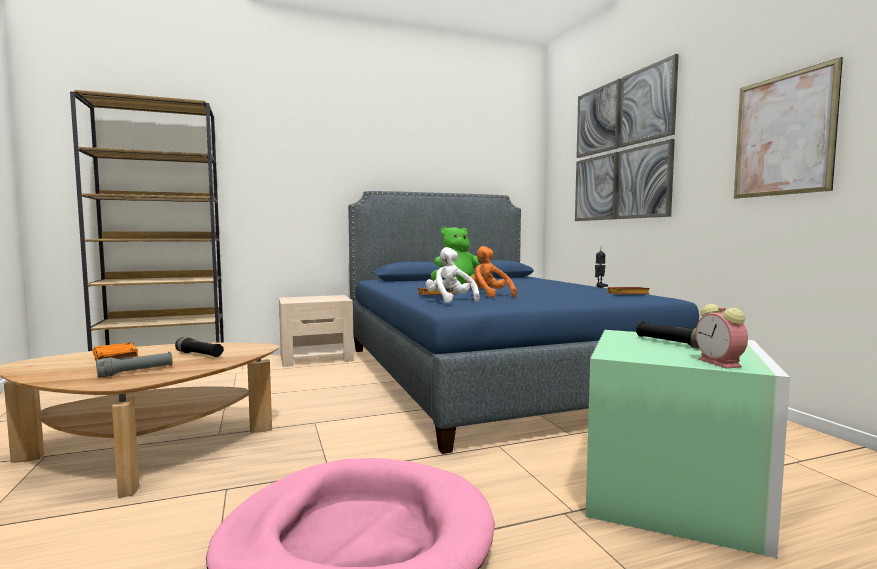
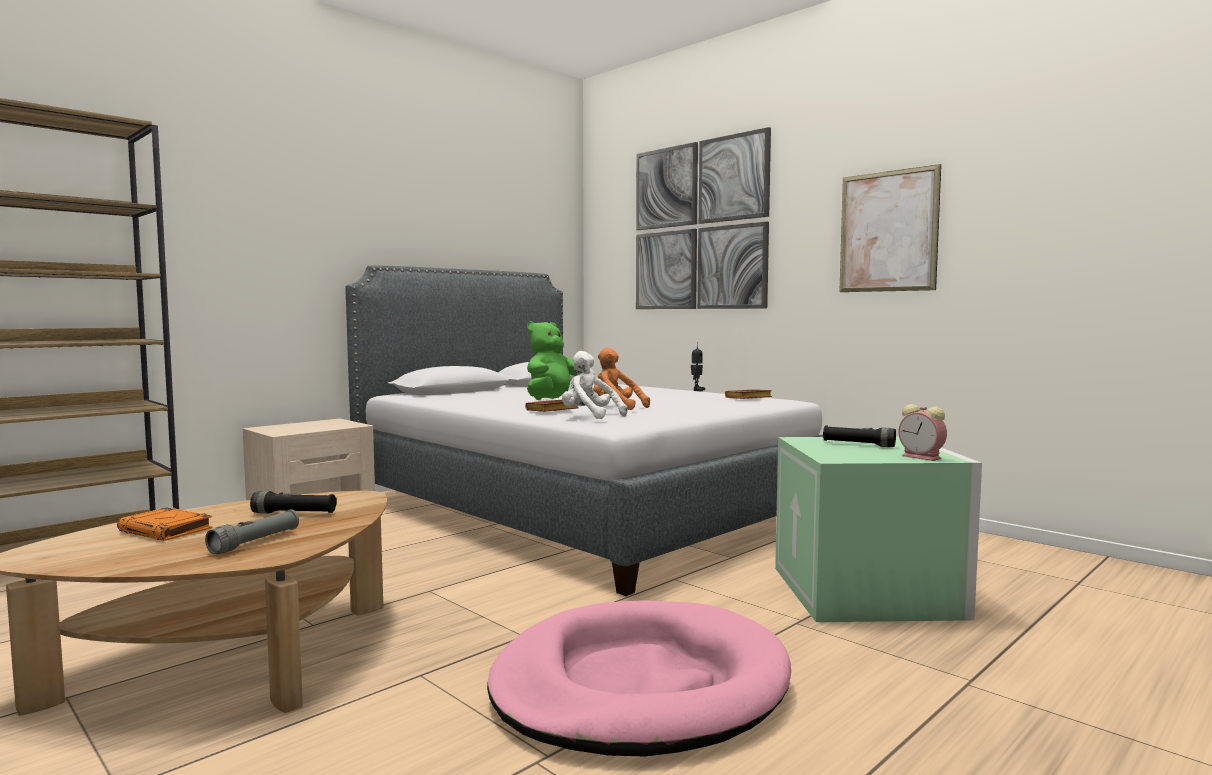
camera: 25 degrees left, 0 degrees up
blue bed [348,191,699,454] -> grey bed [345,265,823,596]

